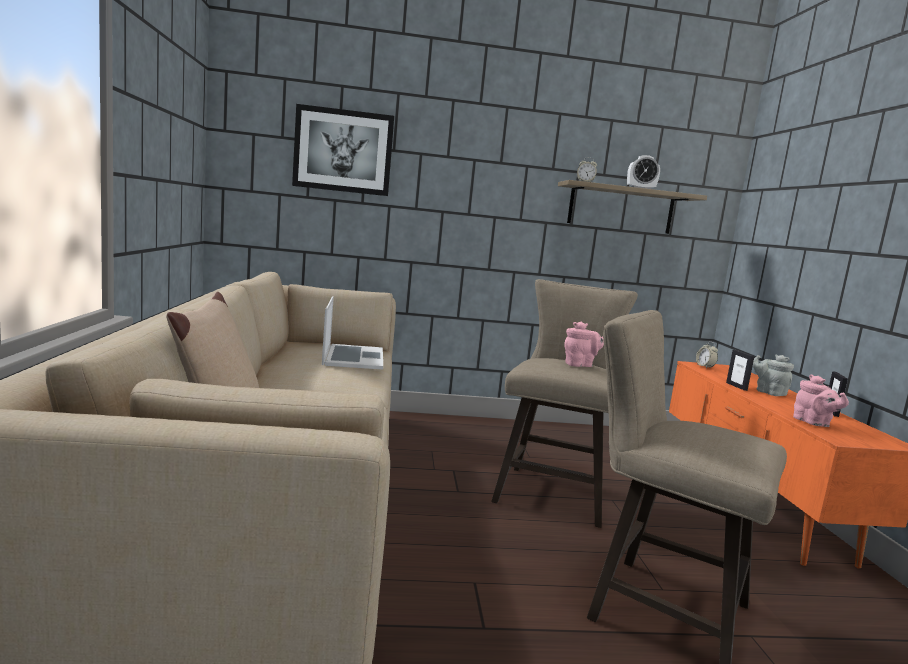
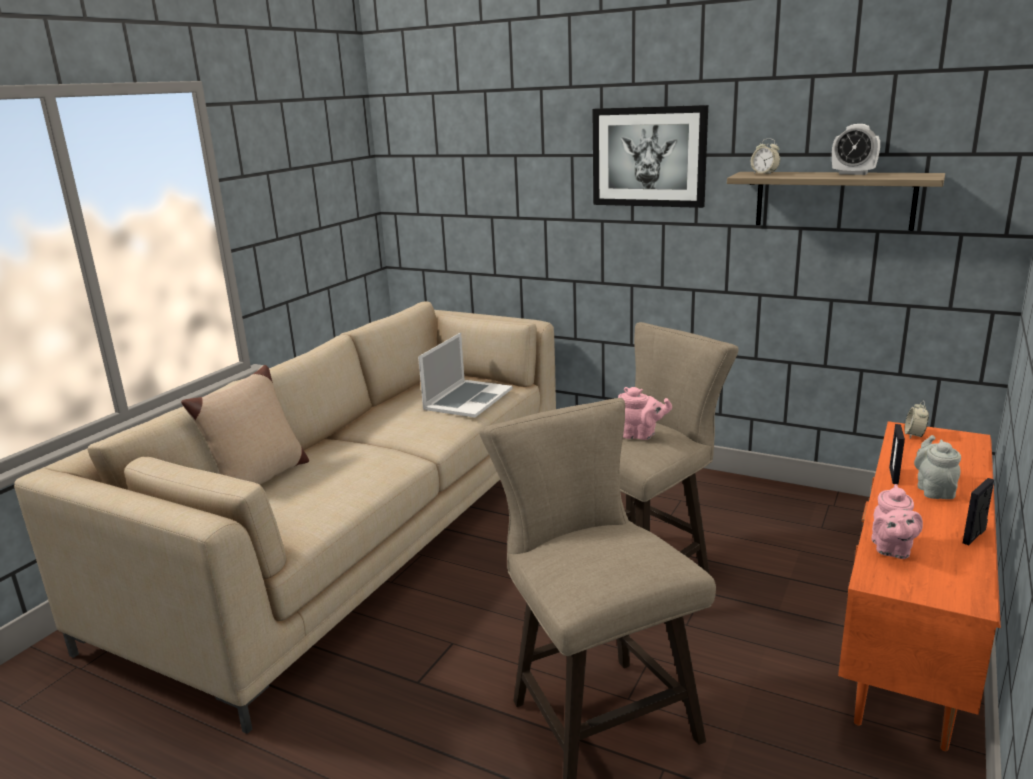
camera: 35 degrees right, 10 degrees up
picture [292,104,394,196] -> picture moved to [592,105,708,208]

